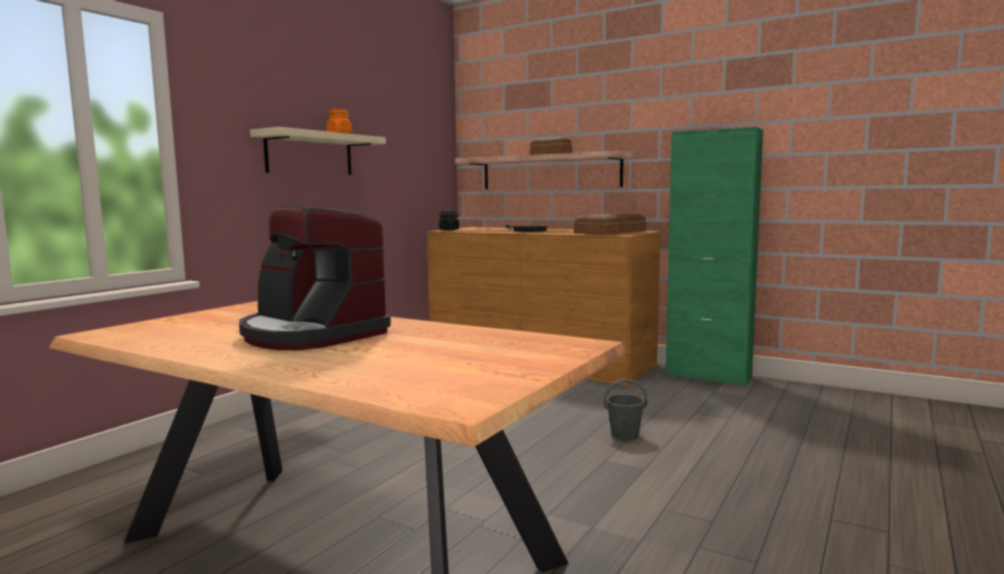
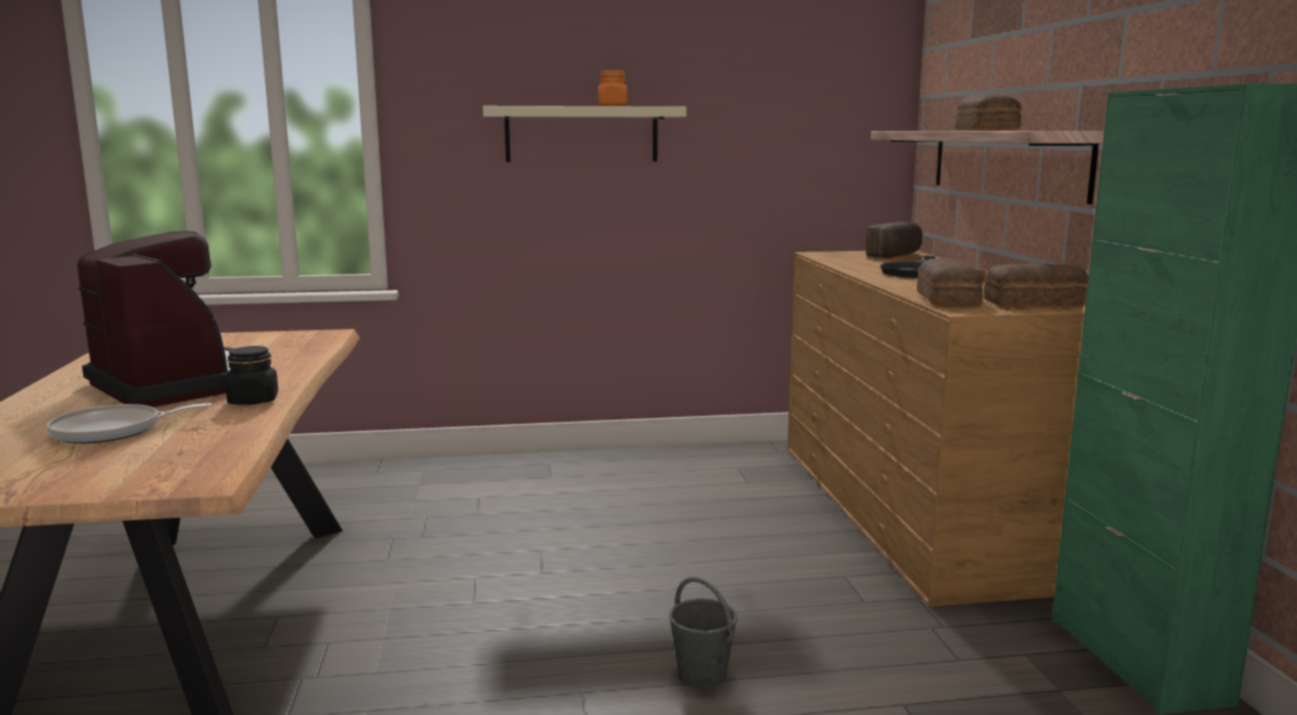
camera: 50 degrees right, 5 degrees up
coffee machine [239,206,391,350] -> coffee machine turned 135 degrees clockwise [77,231,235,407]
black jar [439,210,459,230] -> black jar moved to [226,346,278,405]
none -> frying pan [46,403,212,444]
none -> bread [866,222,923,258]

